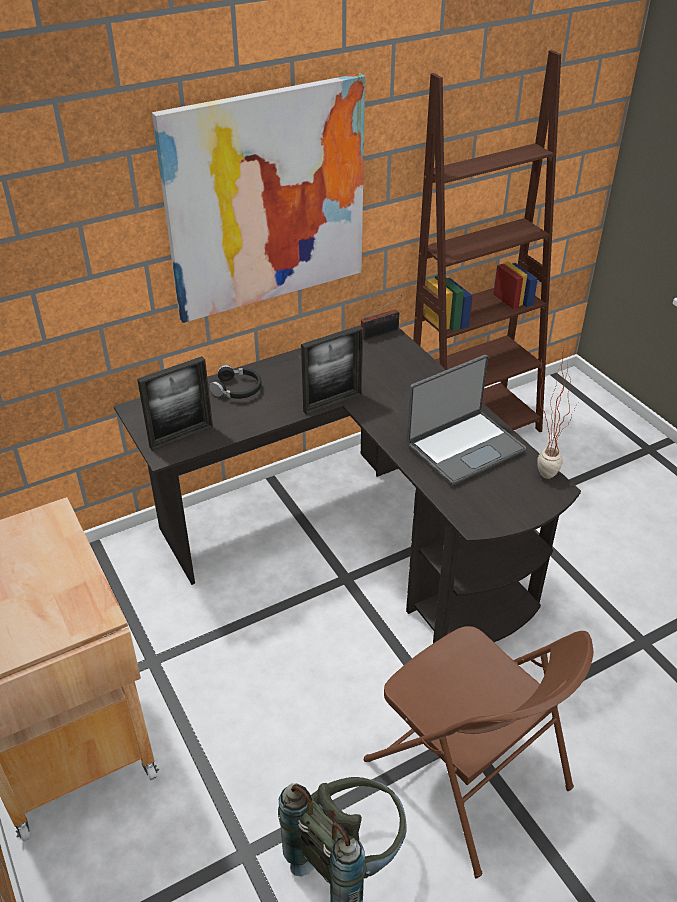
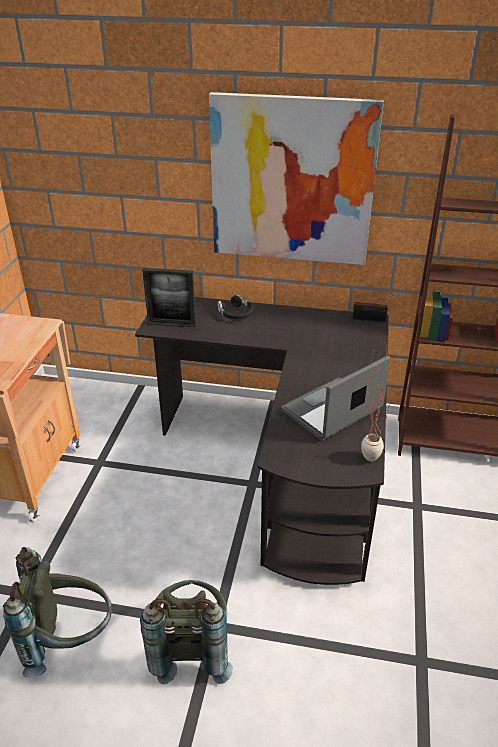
camera: 40 degrees right, 5 degrees down
picture frame [301,325,363,415] -> none
brown chair [364,626,593,879] -> grey backpack [140,580,233,684]
laptop [406,355,526,486] -> laptop turned 135 degrees clockwise [282,356,390,441]

